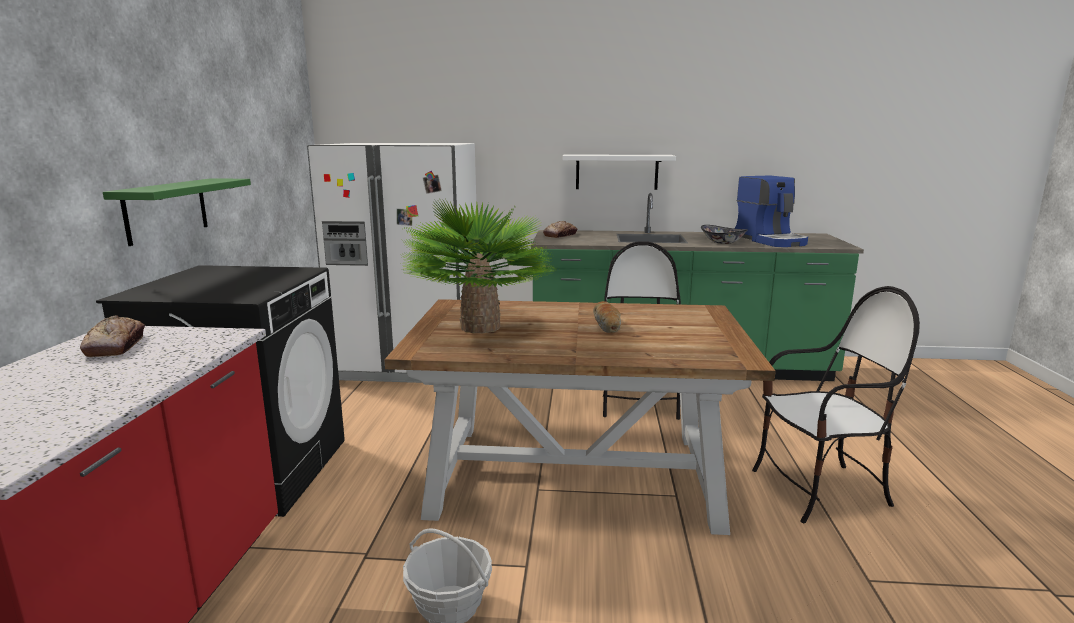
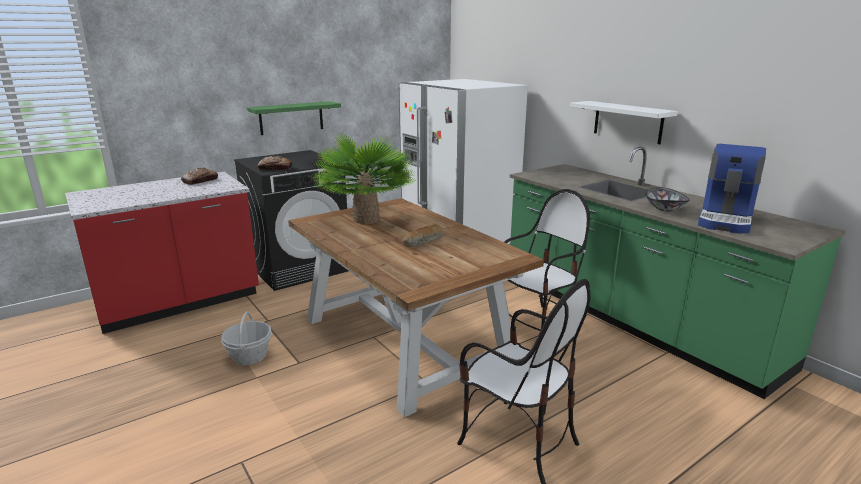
camera: 50 degrees right, 5 degrees up
bread [543,221,577,238] -> bread moved to [257,156,292,170]

